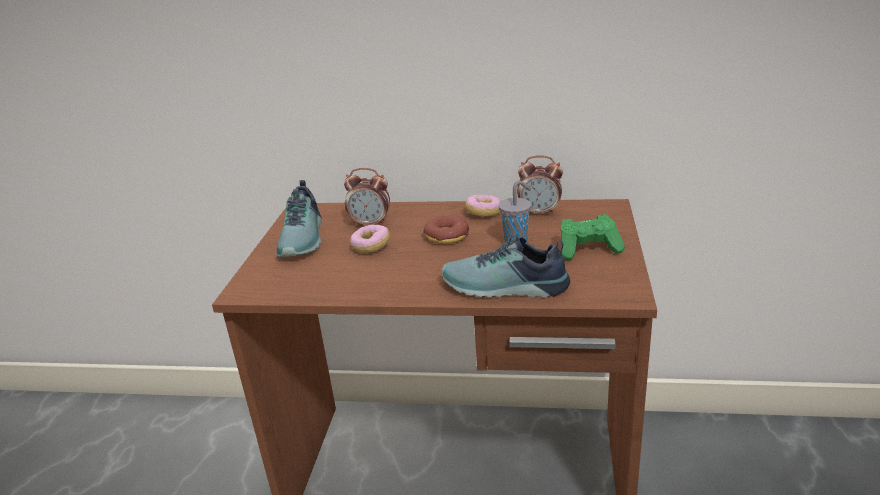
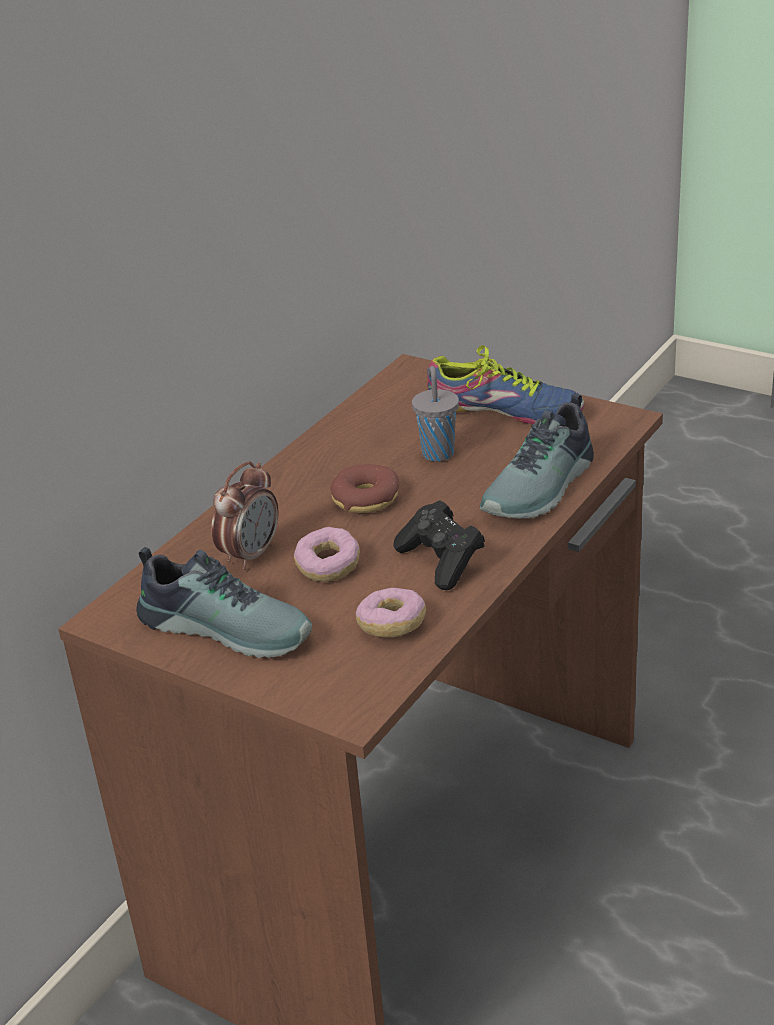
camera: 65 degrees left, 5 degrees up
donut [466,195,501,217] -> donut moved to [356,588,426,638]
alarm clock [517,155,563,216] -> none
green game controller [560,214,625,260] -> shoe [427,345,584,424]
none -> black game controller [393,500,485,590]

